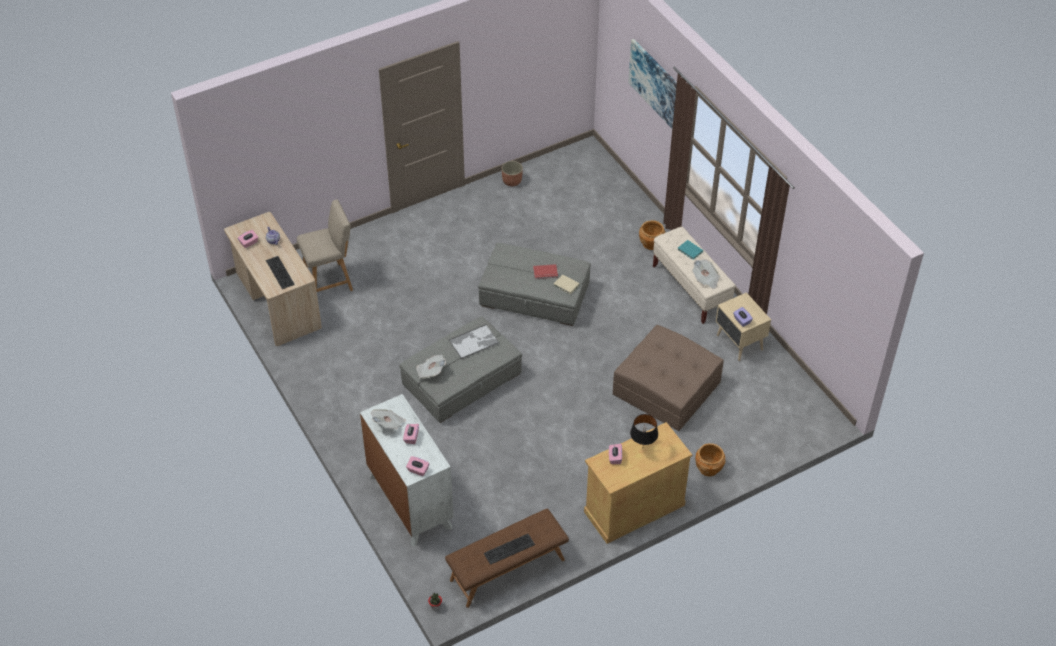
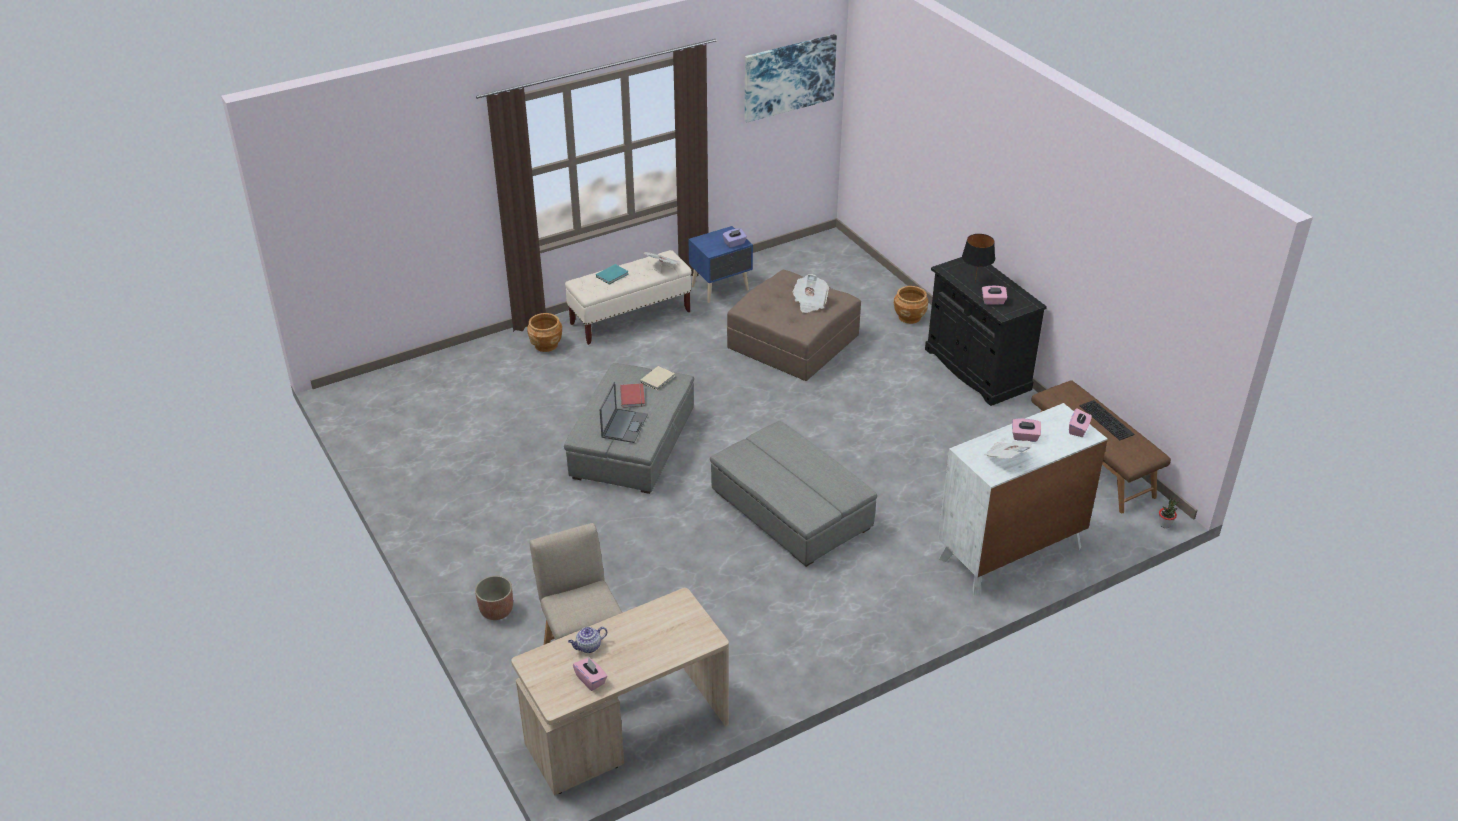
camera: 90 degrees left, 10 degrees down
keyboard [266,256,295,289] -> none
newspaper [416,355,446,379] -> newspaper moved to [792,274,829,313]
tray [449,324,499,359] -> none
planter [502,161,523,186] -> planter moved to [475,576,513,620]
beige cabinet [584,422,692,544] -> black cabinet [925,257,1047,406]
picture [628,39,677,128] -> picture moved to [745,34,837,122]
beige nightstand [716,292,771,361] -> blue nightstand [688,226,753,303]
none -> laptop [599,382,648,443]

